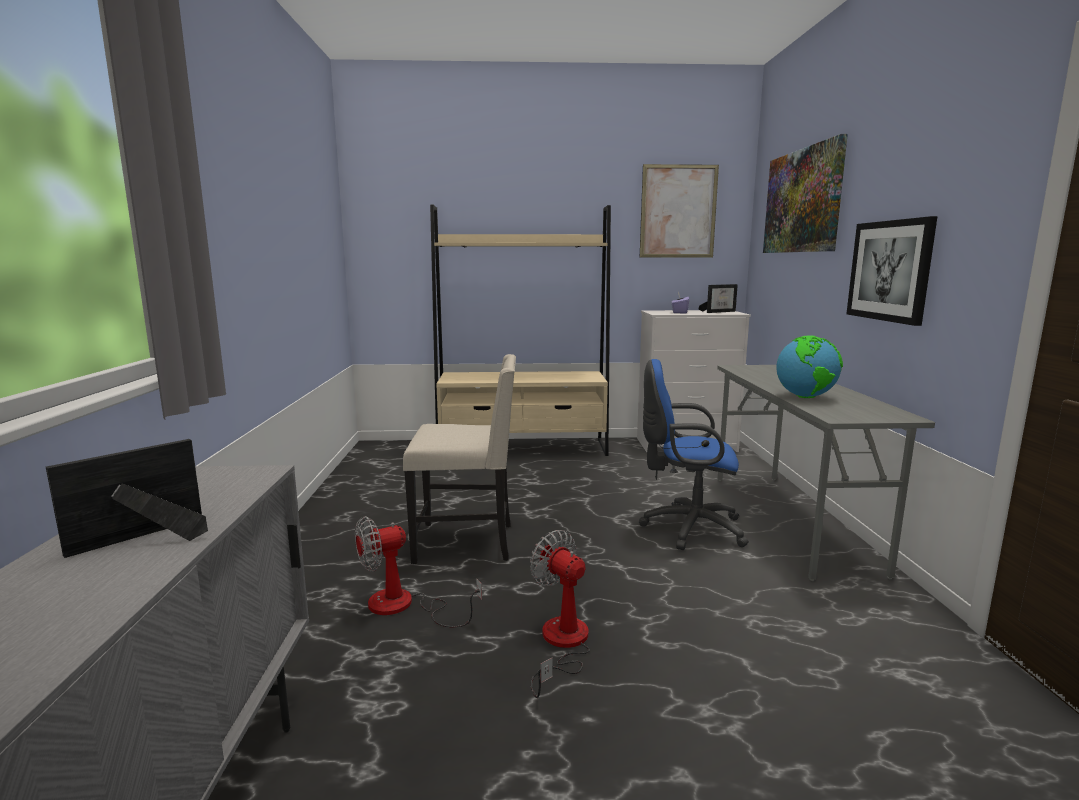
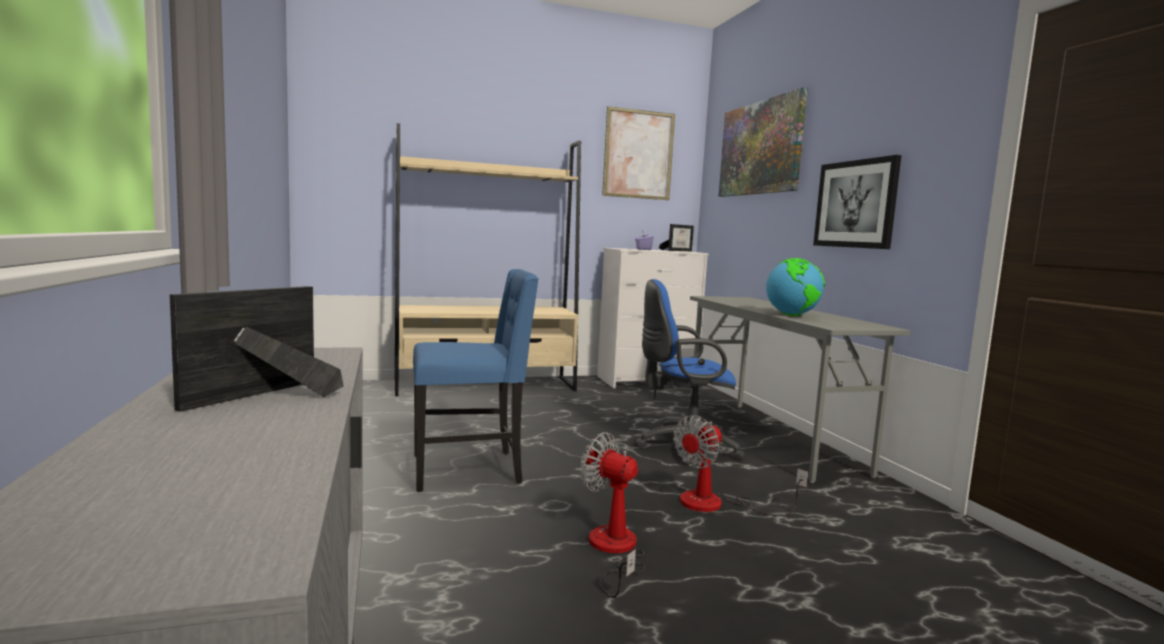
camera: 15 degrees left, 5 degrees down
fan [355,516,482,628] -> fan moved to [673,415,808,516]
beige chair [403,354,516,564] -> blue chair [413,269,539,492]

